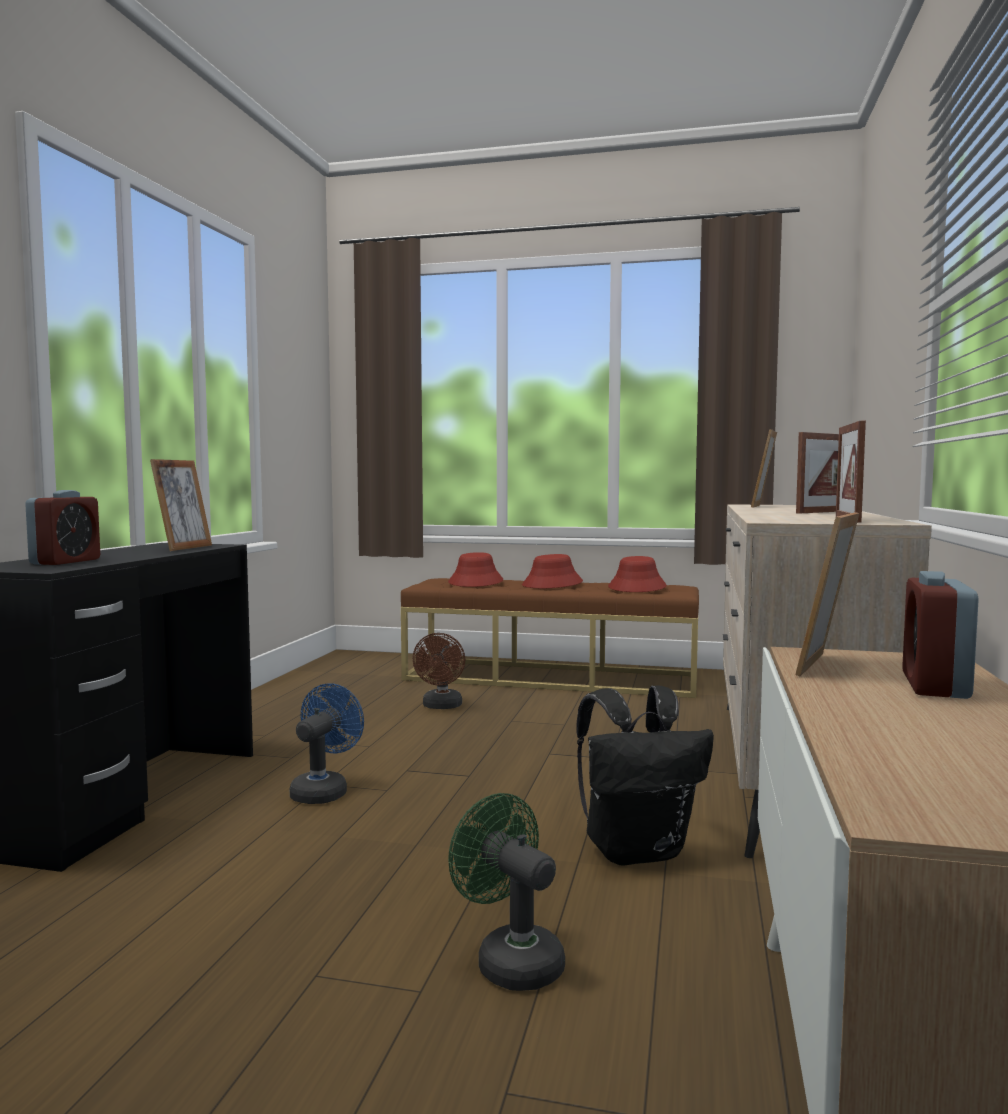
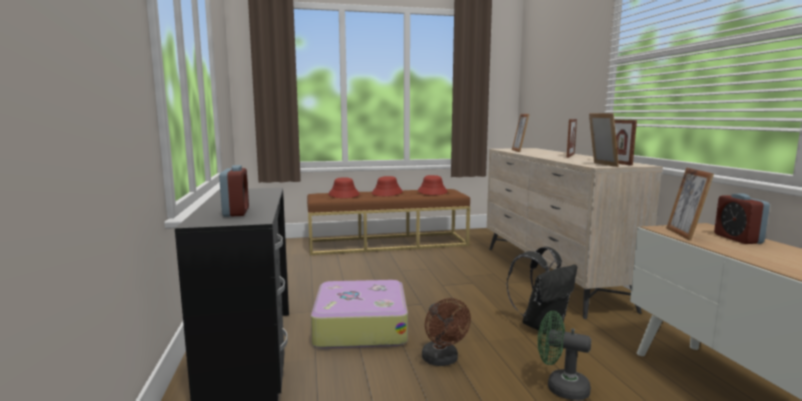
camera: 25 degrees left, 5 degrees up
picture frame [150,459,212,551] -> picture frame moved to [589,113,619,167]
blue fan [289,684,364,804] -> suitcase [311,280,408,348]
brown fan [413,633,465,709] -> brown fan moved to [422,298,471,366]

